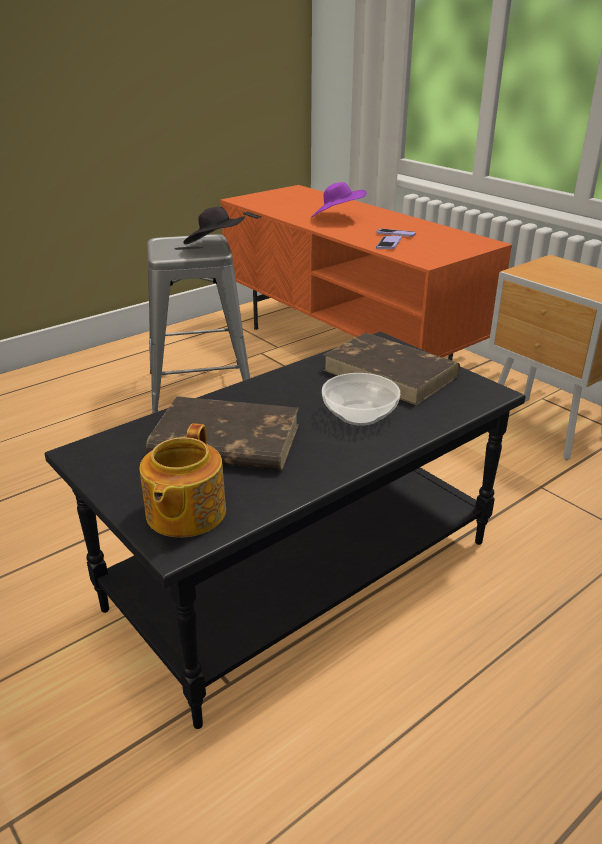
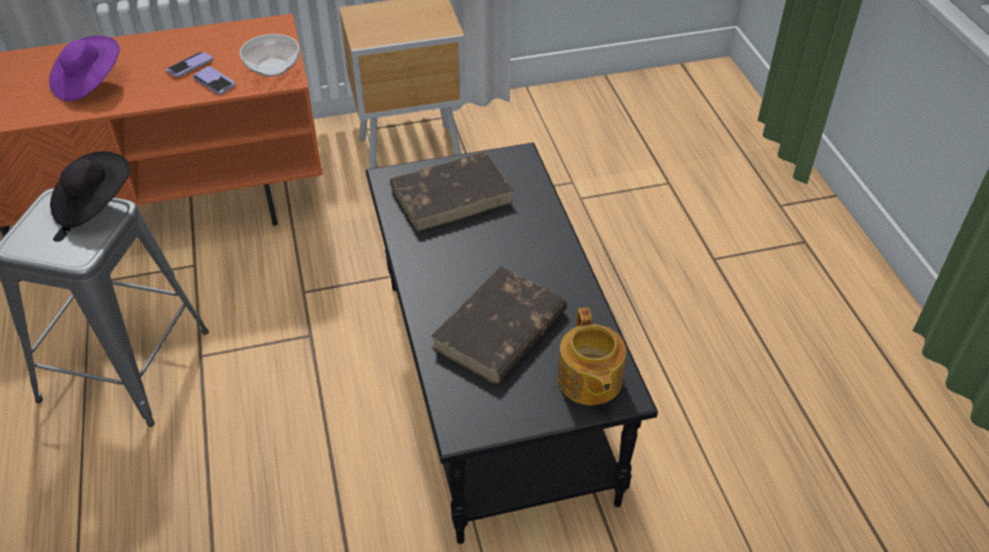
camera: 65 degrees left, 15 degrees up
teapot [140,423,226,537] -> teapot turned 45 degrees clockwise [558,307,626,405]
bowl [322,373,400,426] -> bowl moved to [240,34,300,77]

